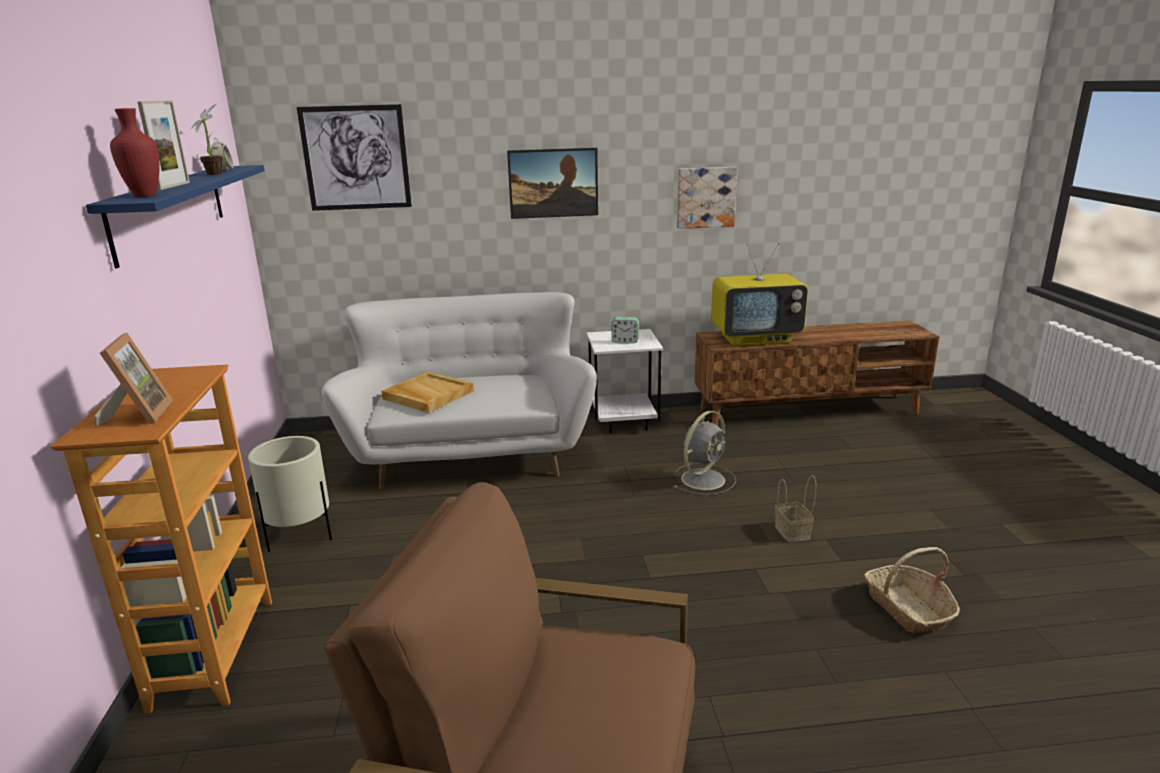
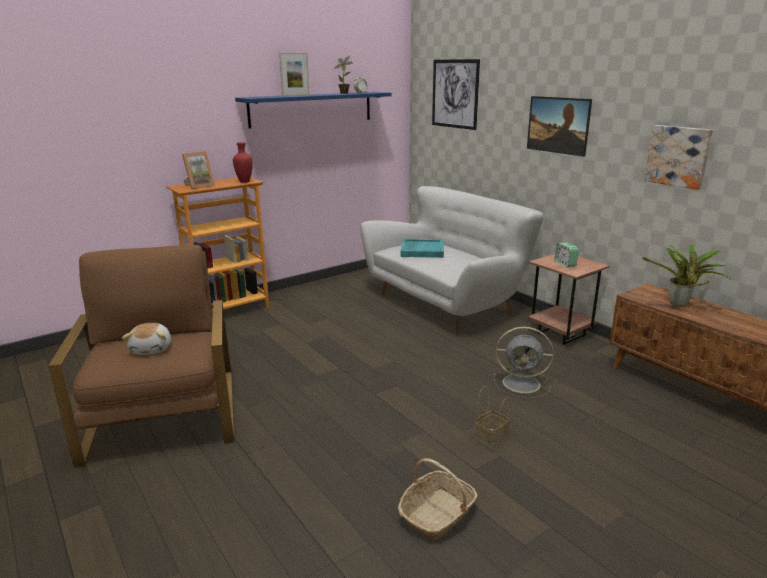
camera: 60 degrees right, 0 degrees up
red vase [110,108,159,197] -> red vase moved to [233,142,253,183]
beige planter [248,436,332,552] -> none
beige tray [381,372,474,413] -> turquoise tray [401,239,444,258]
white side table [587,329,663,433] -> brown side table [528,254,610,344]
television [711,243,808,346] -> potted plant [642,245,729,307]
none -> plush toy [122,323,171,355]

